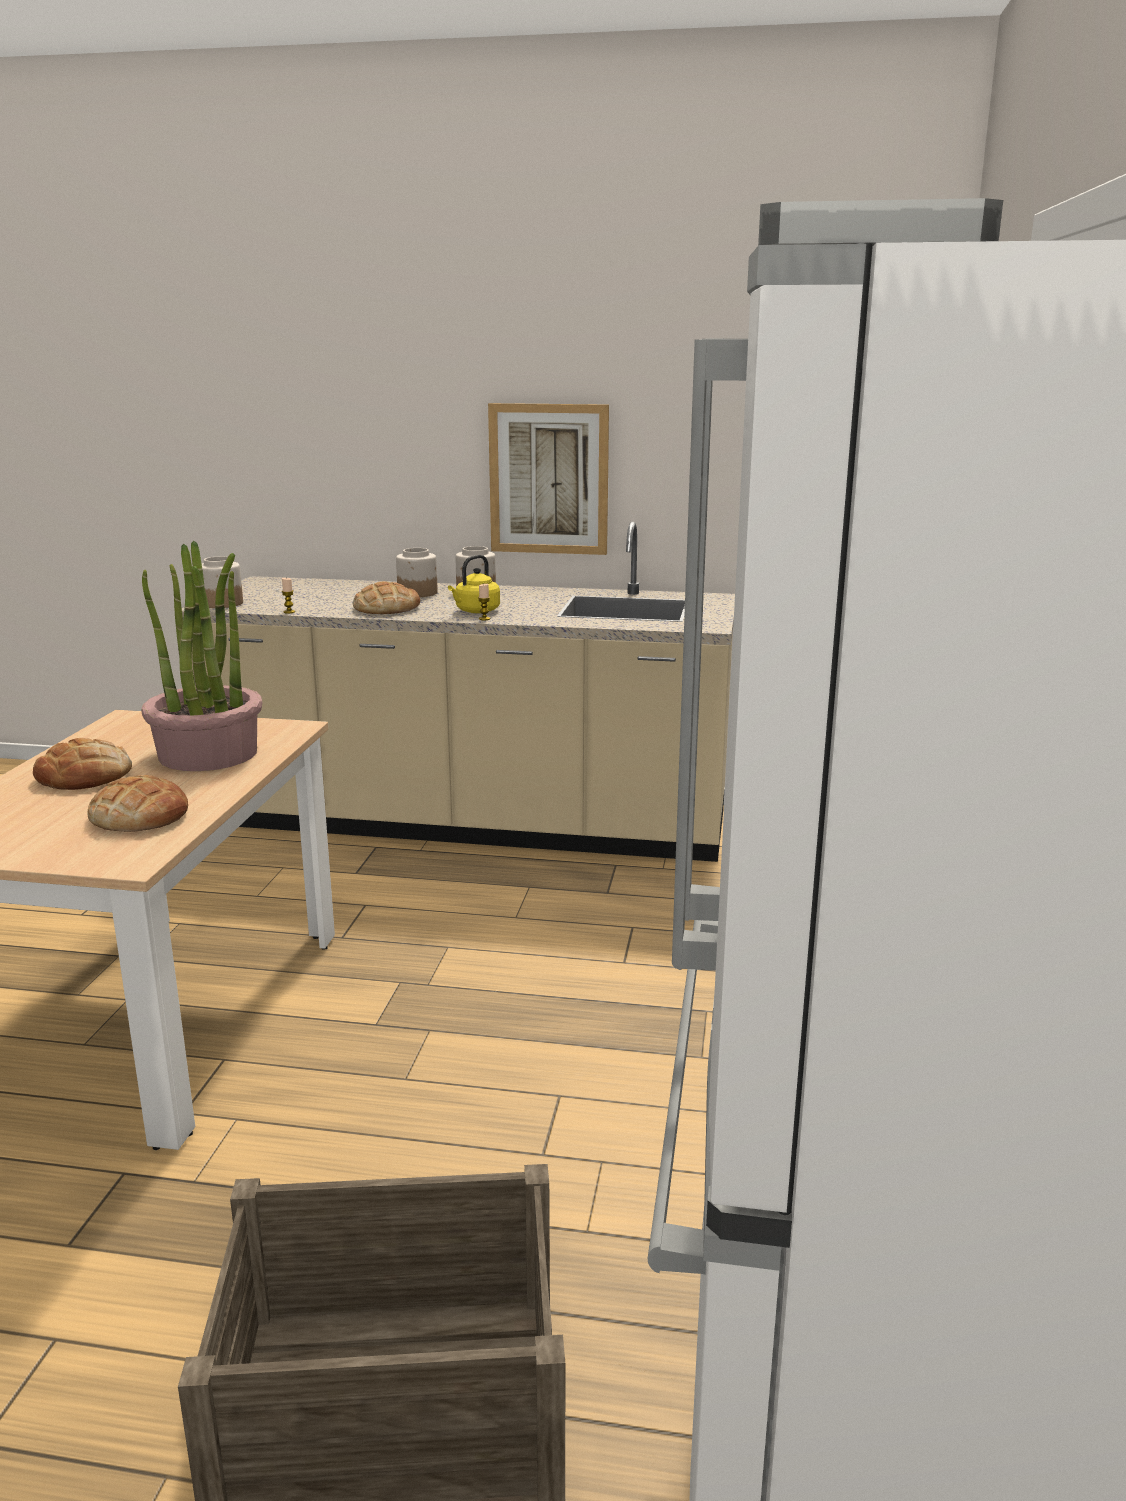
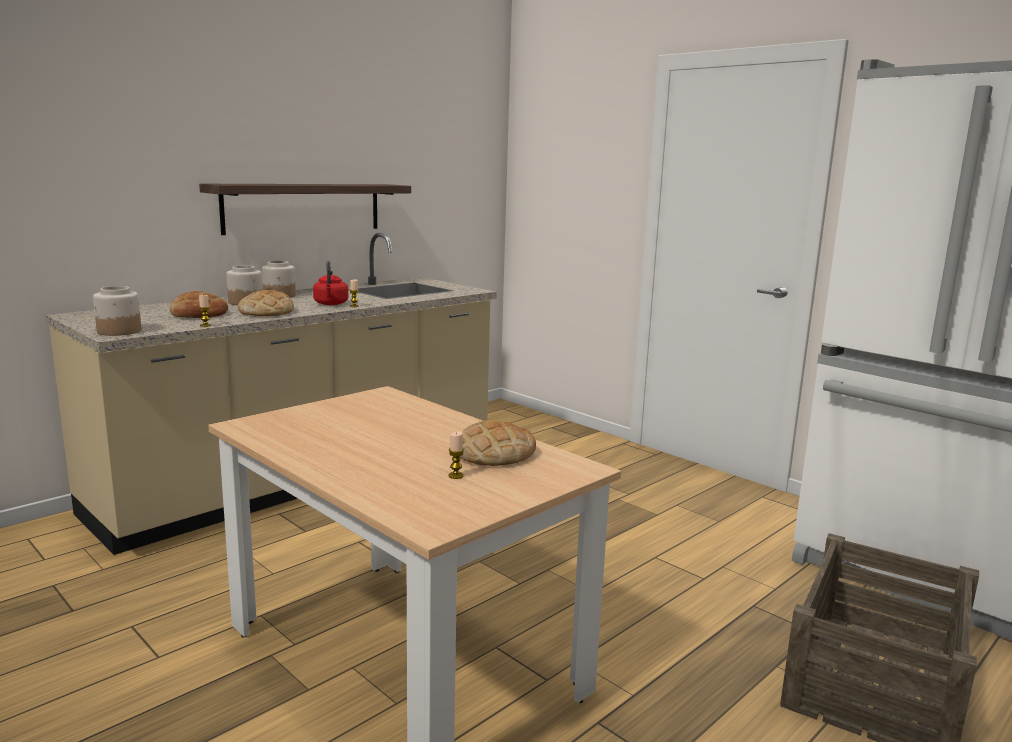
camera: 55 degrees left, 5 degrees down
bread [33,738,132,790] -> bread moved to [170,291,228,318]
potted plant [141,541,263,771] -> none
yellow kettle [448,555,500,613] -> red kettle [313,261,348,305]
picture [488,403,609,555] -> shelf [199,184,411,235]
none -> candle [448,432,464,479]

